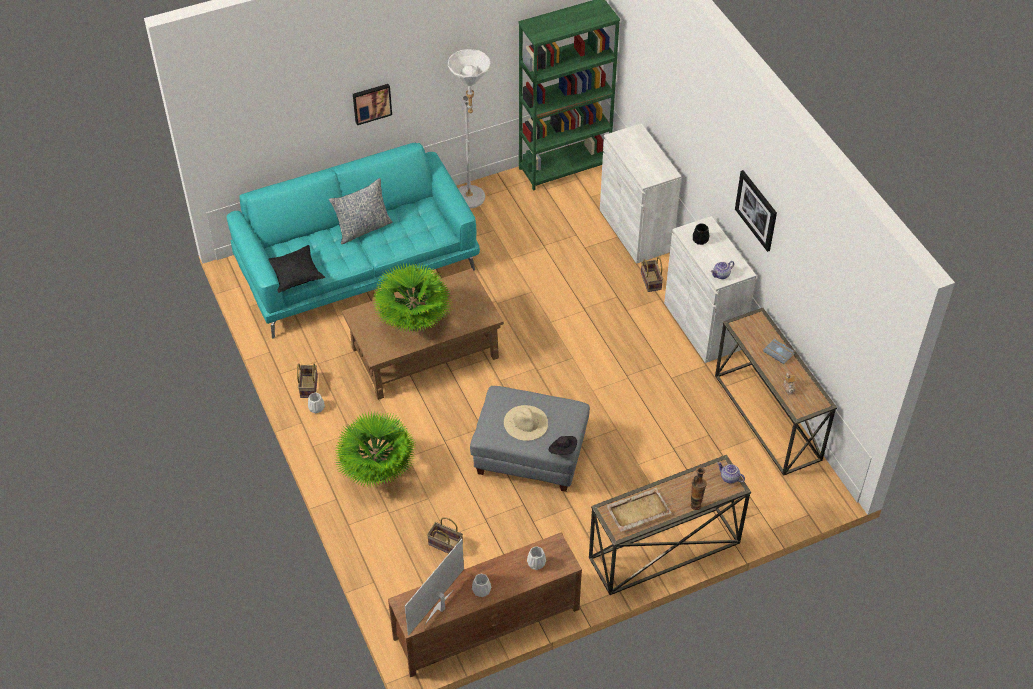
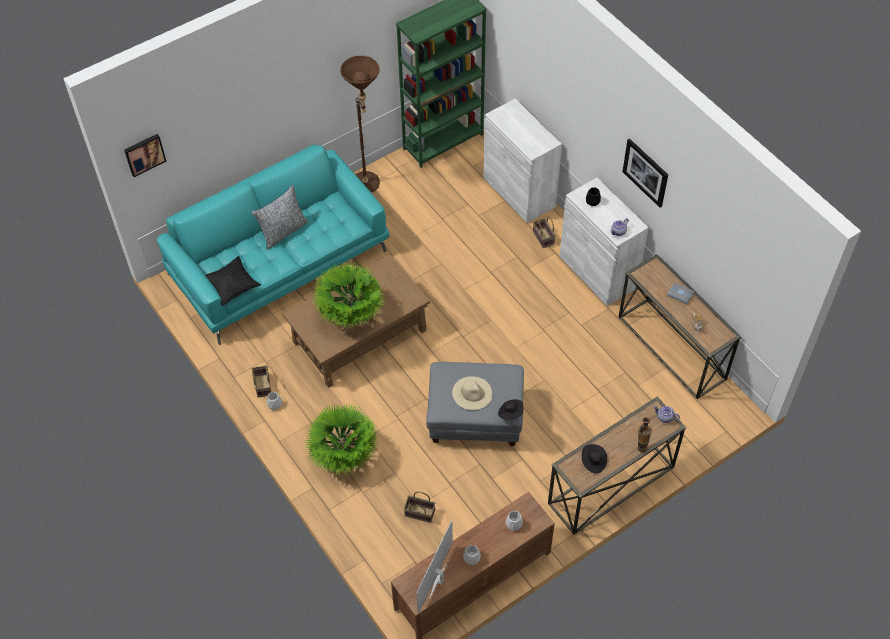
camera: 10 degrees left, 5 degrees up
picture [353,84,392,125] -> picture moved to [124,134,167,177]
white floor lamp [448,49,490,209] -> brown floor lamp [340,56,380,193]
beige tray [606,487,671,532] -> black hat [582,444,607,473]

